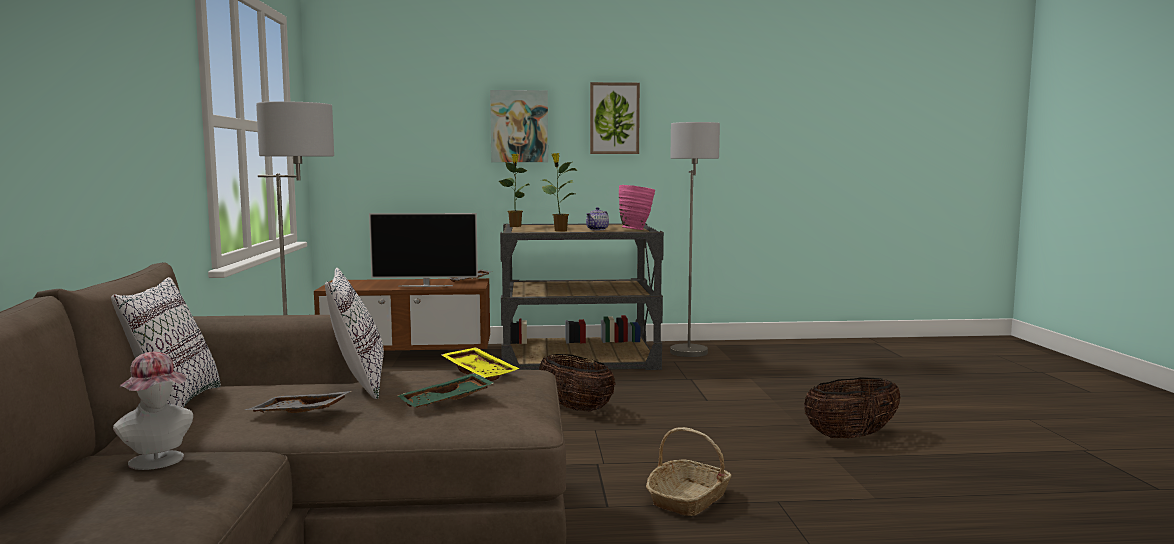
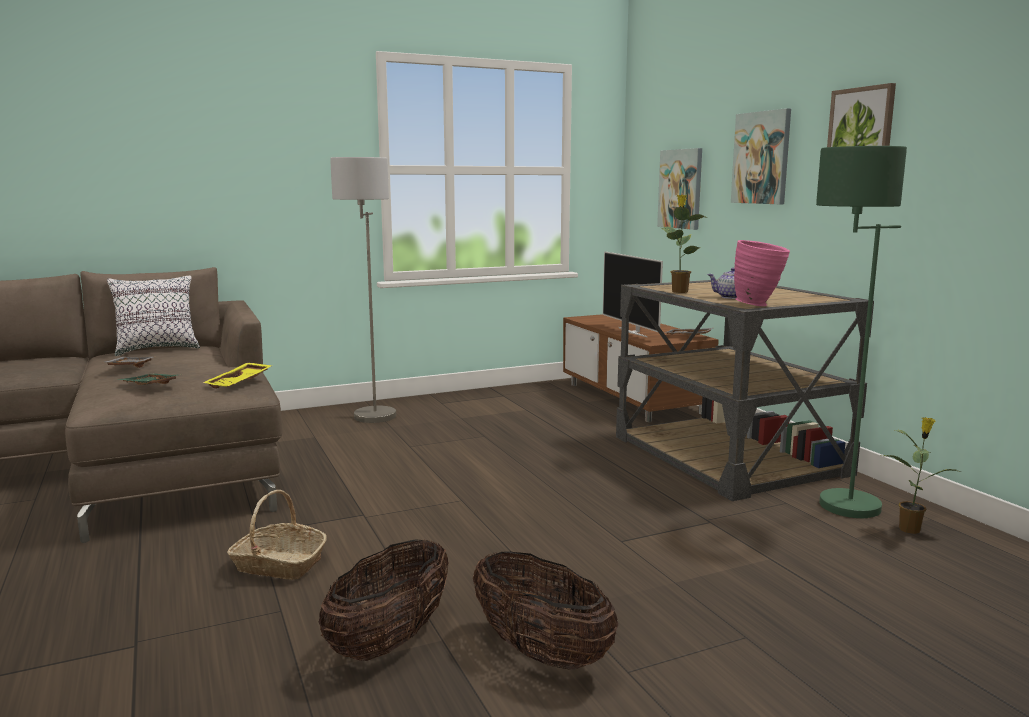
camera: 70 degrees right, 5 degrees up
hat [113,352,193,470] -> none
white pillow [325,268,384,399] -> none
potted plant [499,154,529,227] -> potted plant moved to [884,417,957,534]
basket [539,354,615,412] -> basket moved to [319,539,449,661]
grey floor lamp [670,122,720,357] -> green floor lamp [816,146,907,518]
none -> picture [657,148,702,230]

